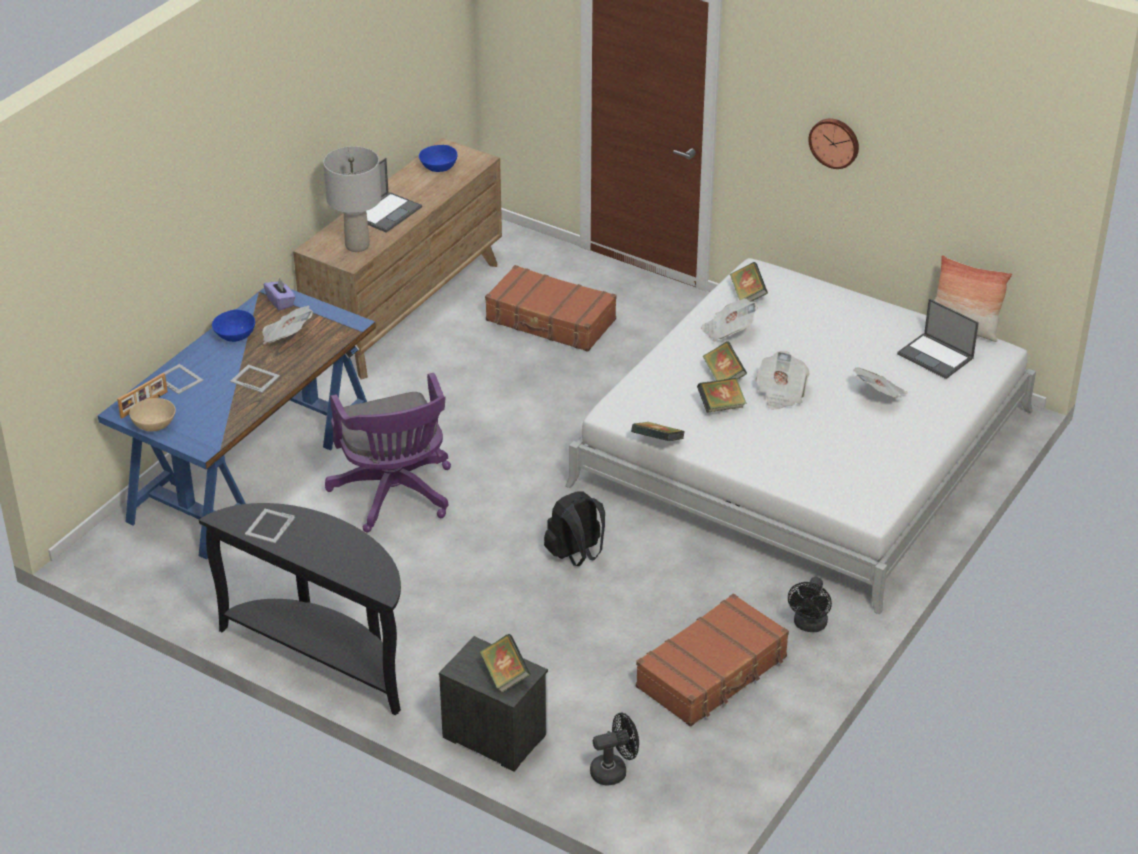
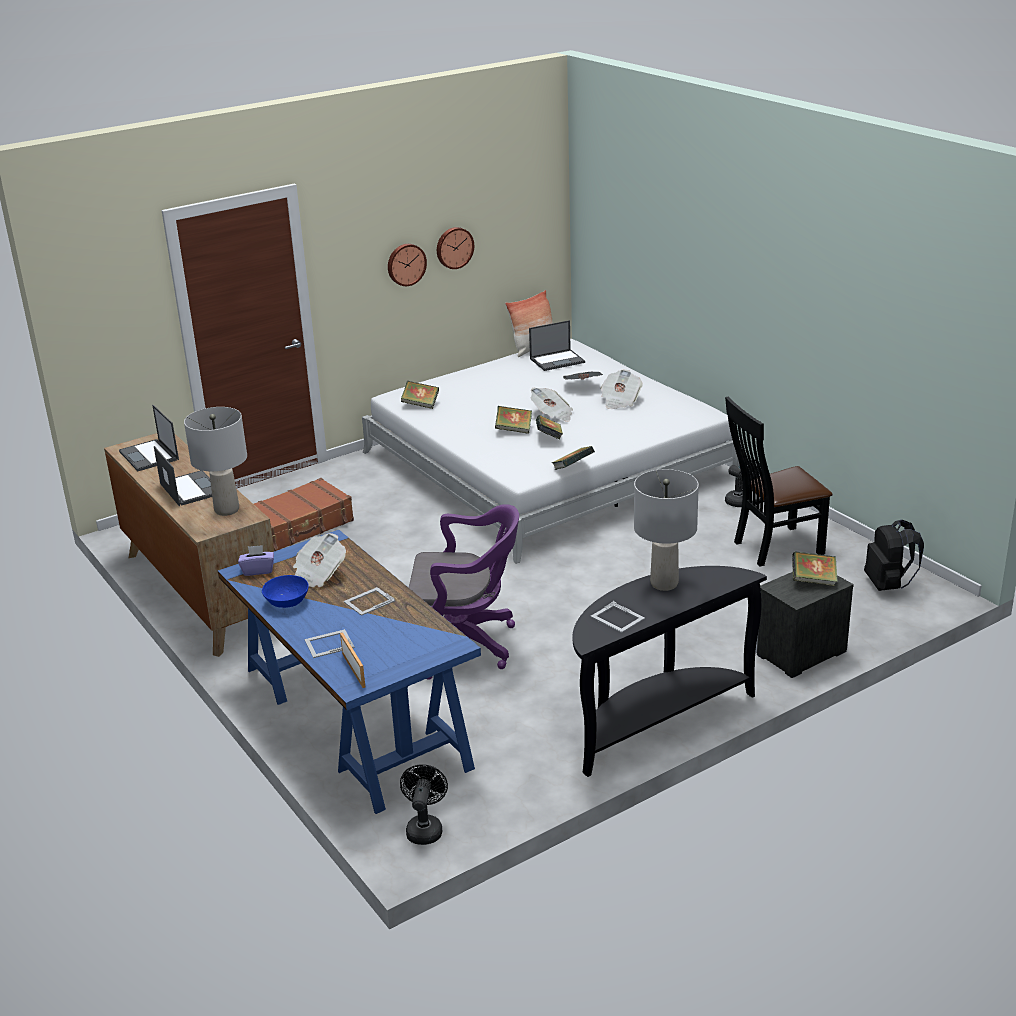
camera: 65 degrees left, 10 degrees down
beige bowl [129,398,176,432] -> none
blue bowl [419,145,458,172] -> laptop [119,405,179,471]
black backpack [544,491,605,566] -> black backpack moved to [864,520,924,591]
black fan [590,713,639,786] -> black fan moved to [400,764,448,845]
brown suitcase [636,593,789,727] -> black chair [725,396,833,566]
newspaper [701,299,758,342] -> newspaper moved to [601,369,643,409]
none -> wall clock [437,227,474,269]
none -> grey table lamp [634,469,699,591]

